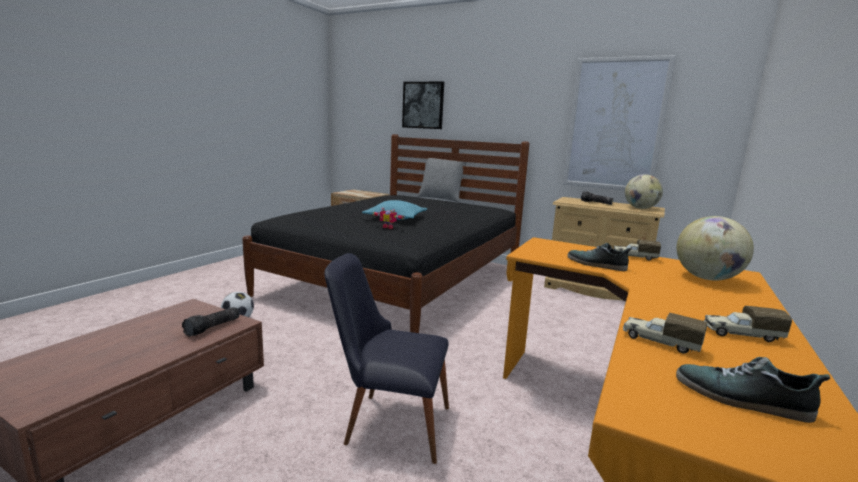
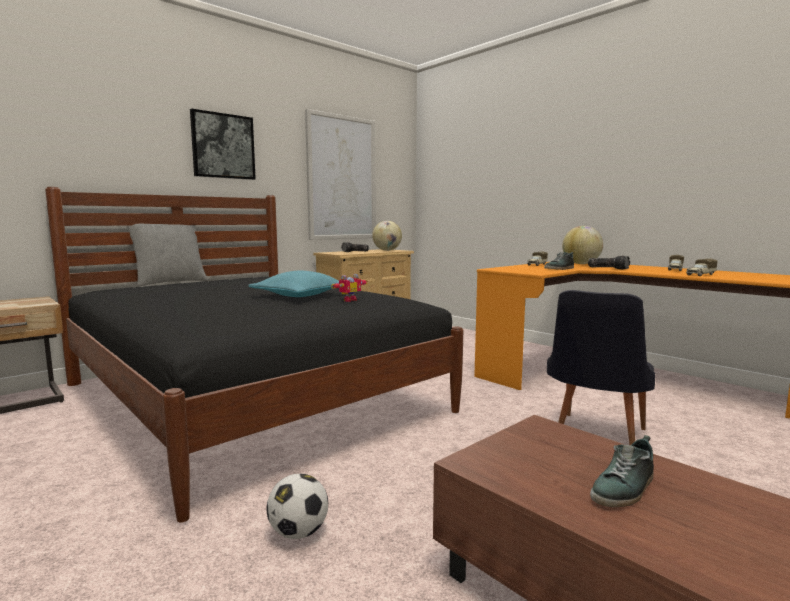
camera: 70 degrees left, 5 degrees down
flashlight [182,307,239,337] -> flashlight moved to [588,256,630,270]
picture [402,81,444,129] -> picture moved to [190,109,256,180]
shoe [676,357,830,423] -> shoe moved to [590,435,654,507]

